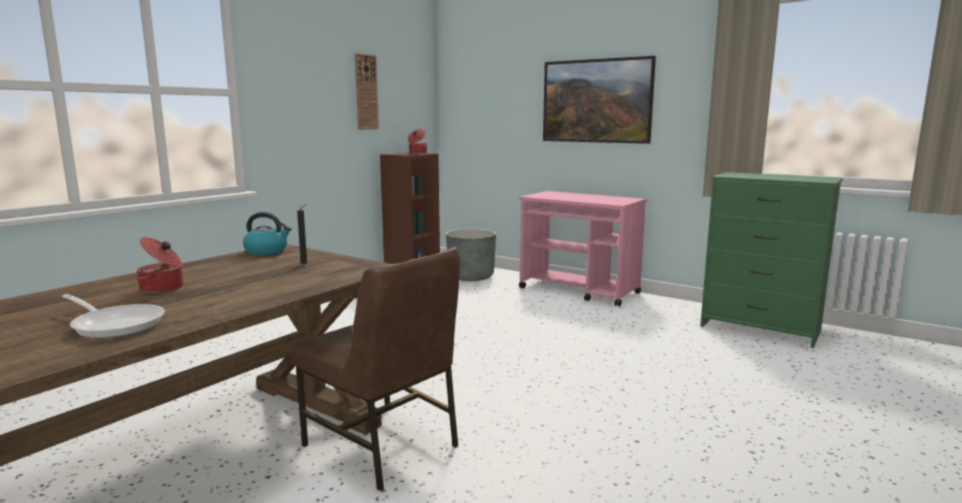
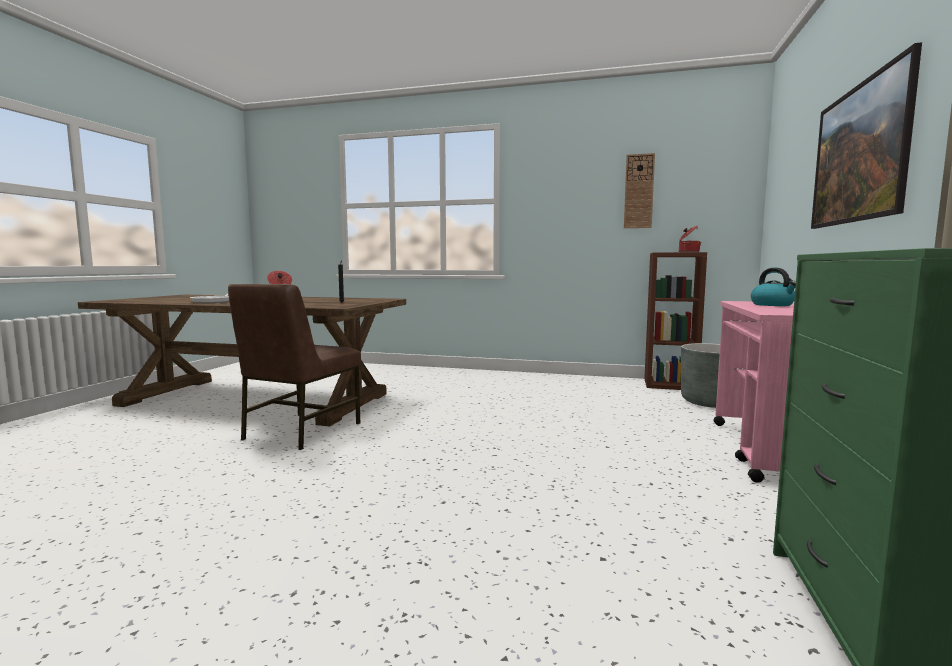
camera: 70 degrees right, 5 degrees down
kettle [243,212,292,255] -> kettle moved to [751,268,796,306]

